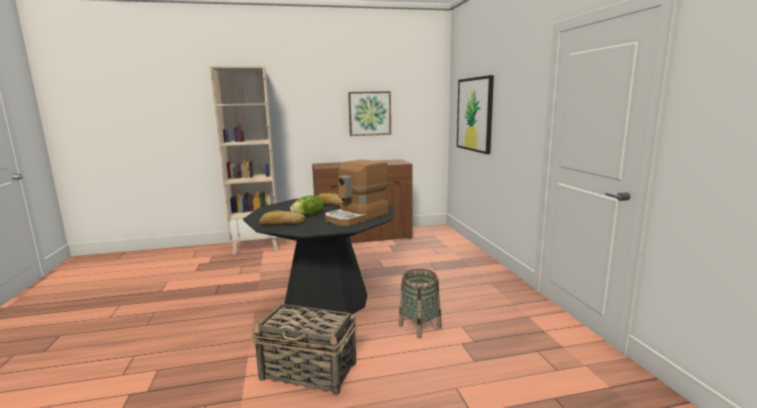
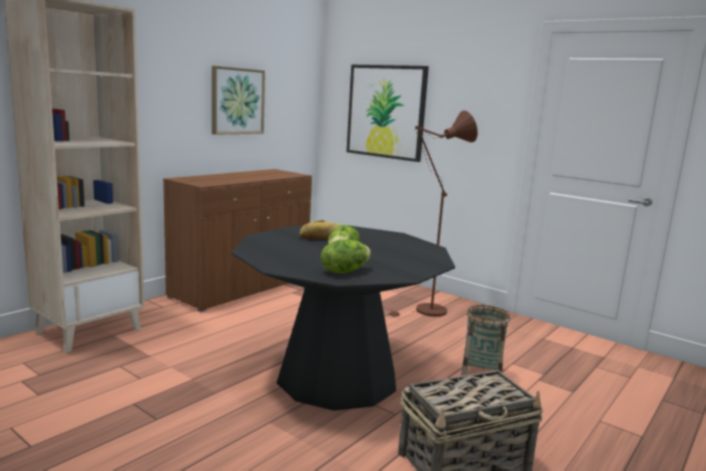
camera: 40 degrees left, 0 degrees up
bread [259,210,305,226] -> lettuce [321,239,371,273]
coffee machine [325,159,388,226] -> none
none -> brown floor lamp [389,110,478,318]

